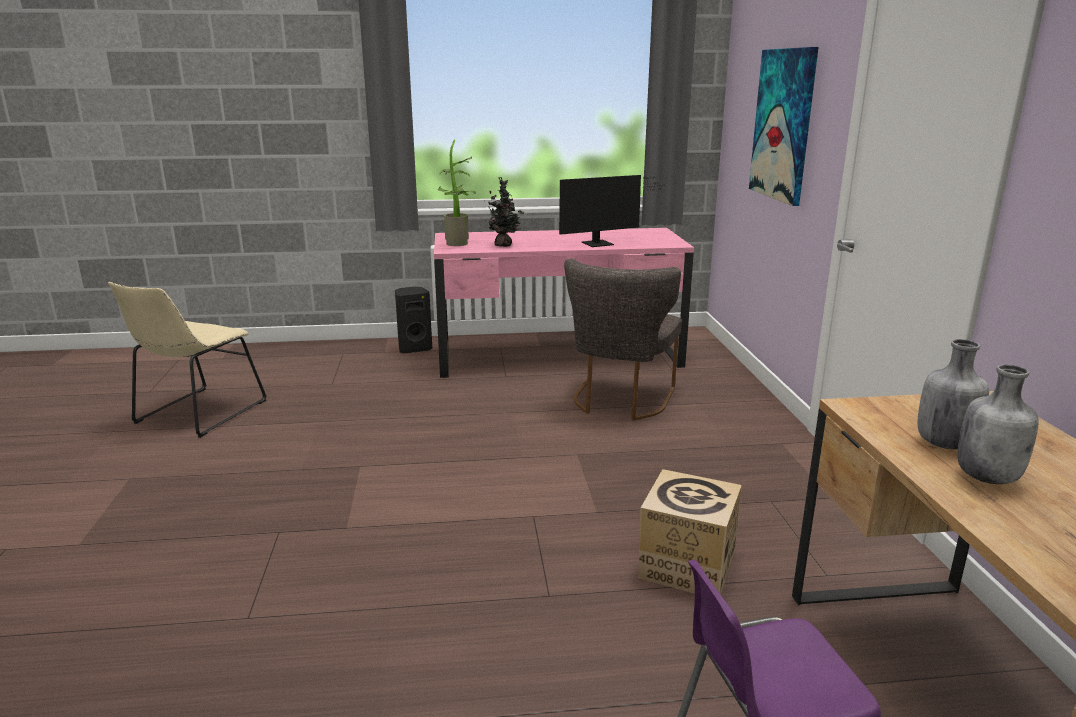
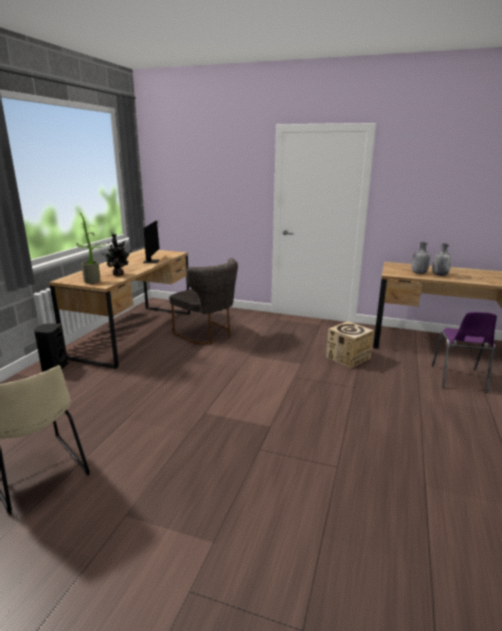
camera: 65 degrees left, 0 degrees up
pink desk [434,228,694,378] -> brown desk [49,249,190,369]
picture [749,47,818,206] -> none

